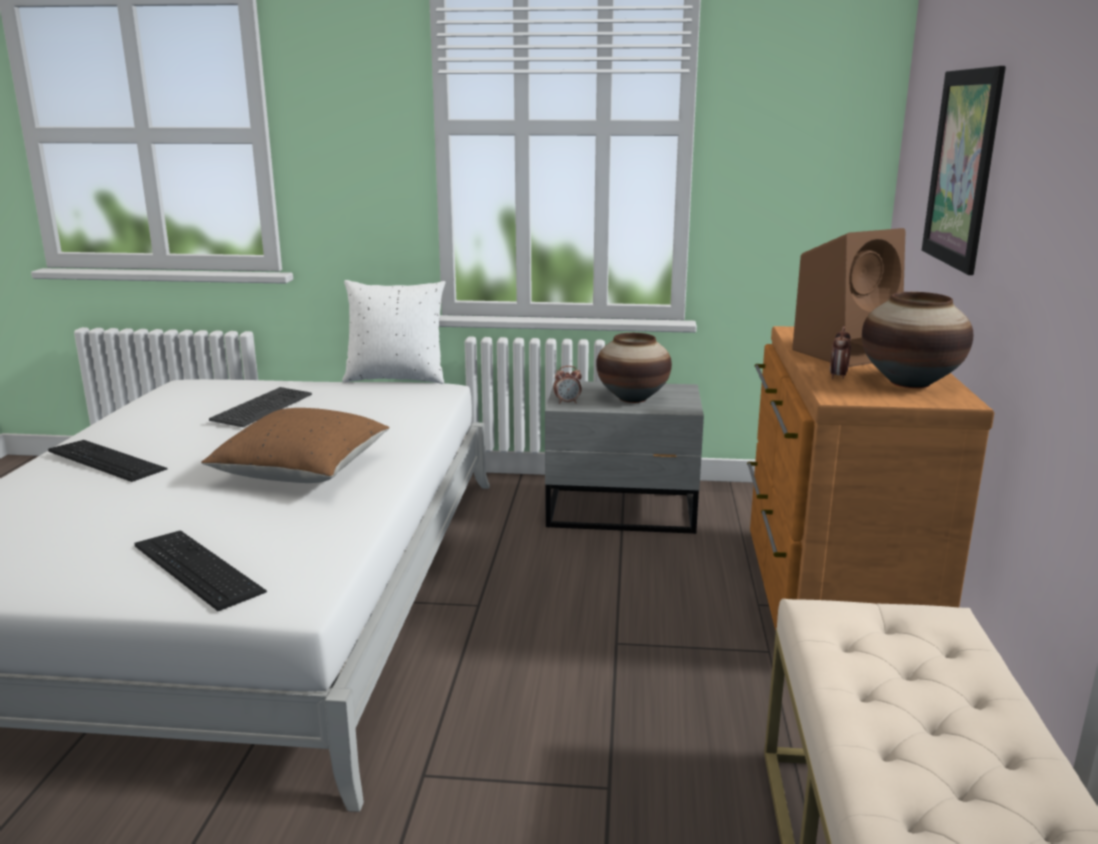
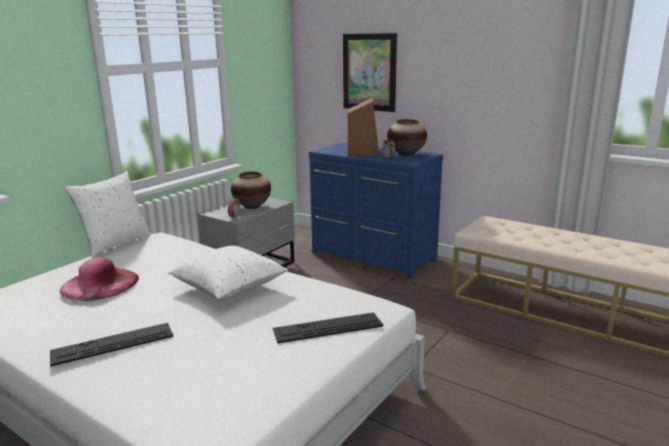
camera: 60 degrees left, 0 degrees up
brown pillow [201,408,389,483] -> white pillow [168,246,288,300]
keyboard [209,387,312,427] -> pink hat [60,257,139,301]
brown dresser [747,326,995,631] -> blue dresser [309,142,443,278]

